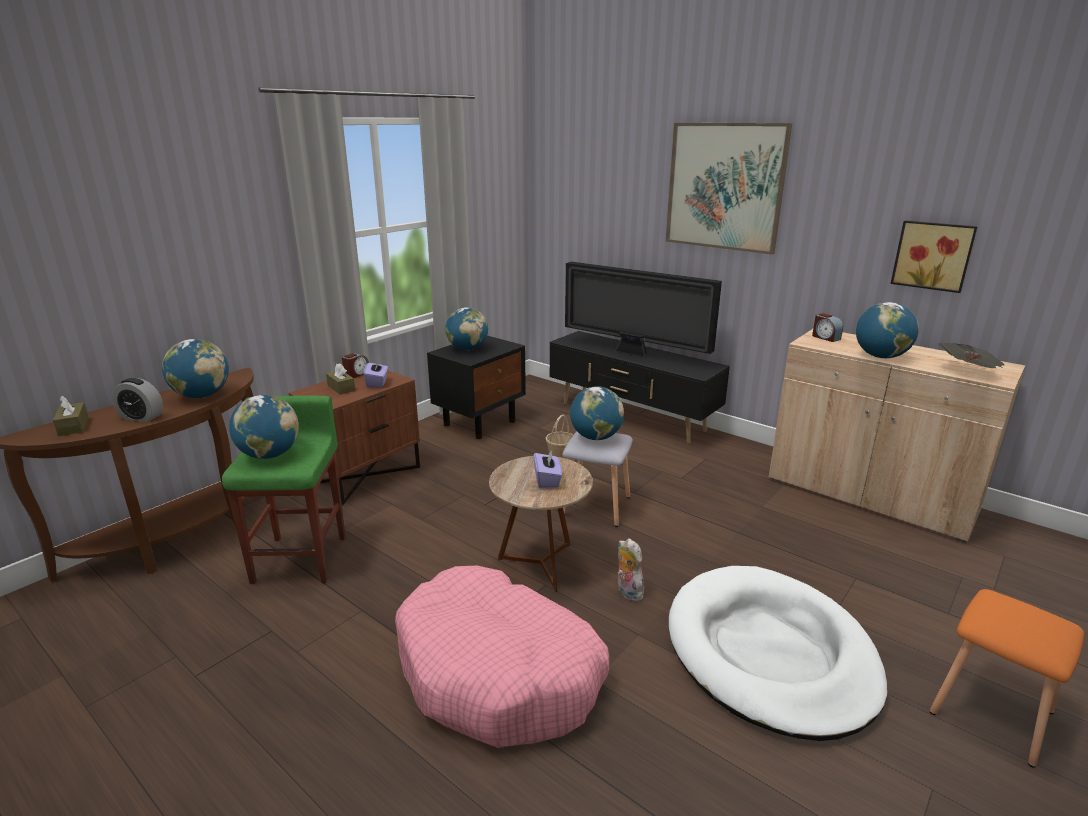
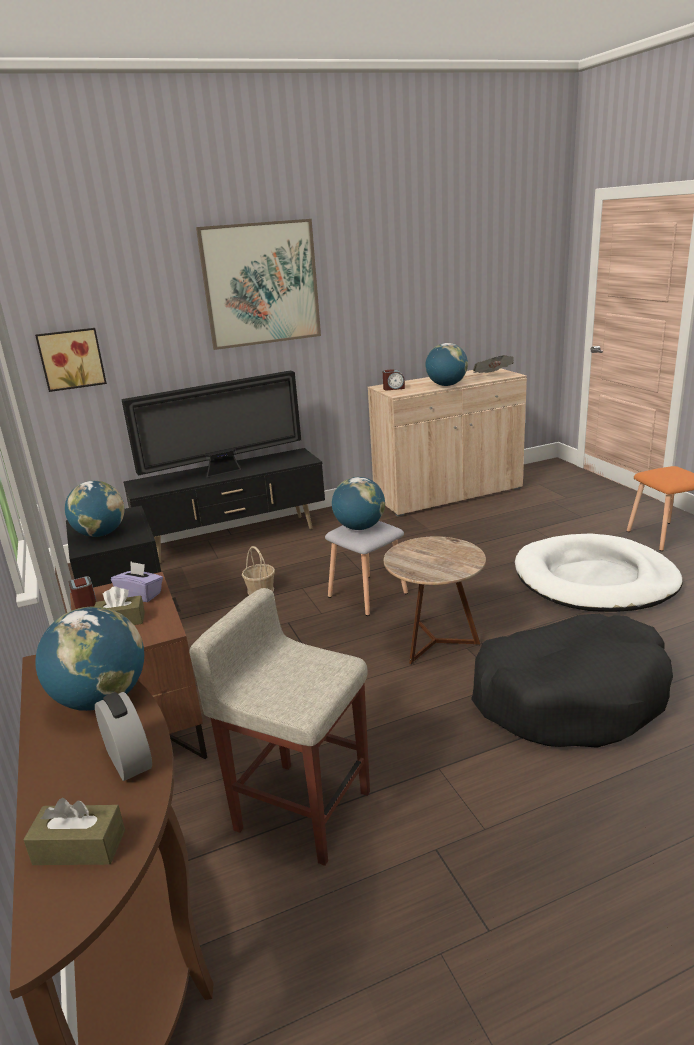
camera: 60 degrees left, 0 degrees up
alarm clock [112,378,163,422] -> alarm clock turned 75 degrees counterclockwise [95,692,152,781]
green stool [222,395,346,584] -> beige stool [189,588,370,866]
globe [229,395,299,459] -> none
pink dog bed [395,566,609,748] -> black dog bed [471,614,673,748]
purple tissue box [534,449,562,488] -> none
plush toy [617,538,644,602] -> none
picture [890,220,978,293] -> picture moved to [35,328,107,392]

